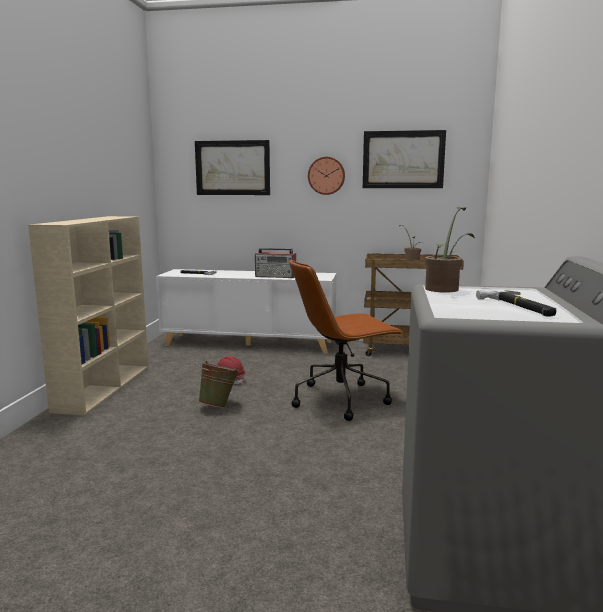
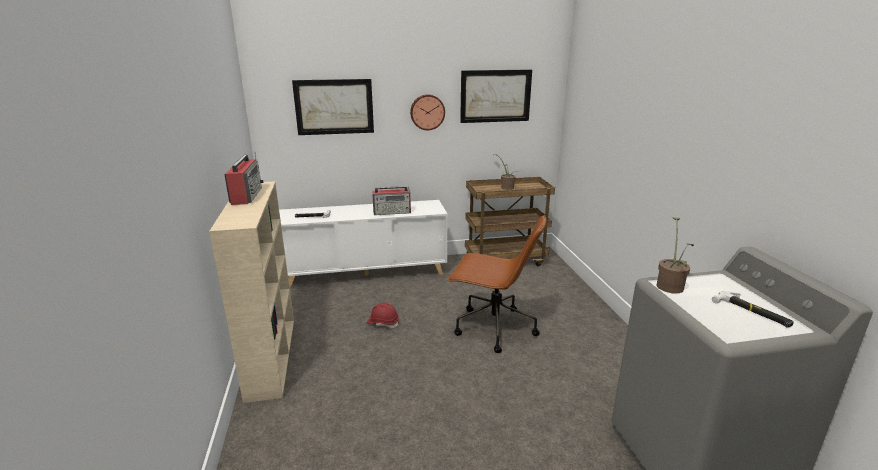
camera: 20 degrees left, 10 degrees up
green bucket [198,361,239,408] -> none
brown office chair [289,259,404,421] -> brown office chair turned 120 degrees counterclockwise [448,215,546,353]
none -> radio [224,152,264,205]

